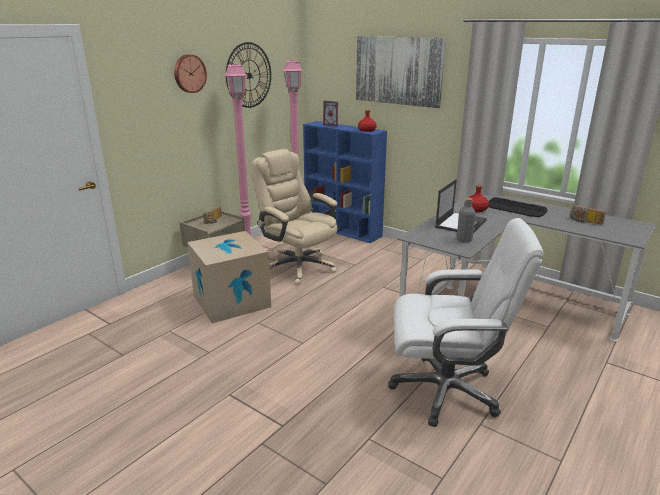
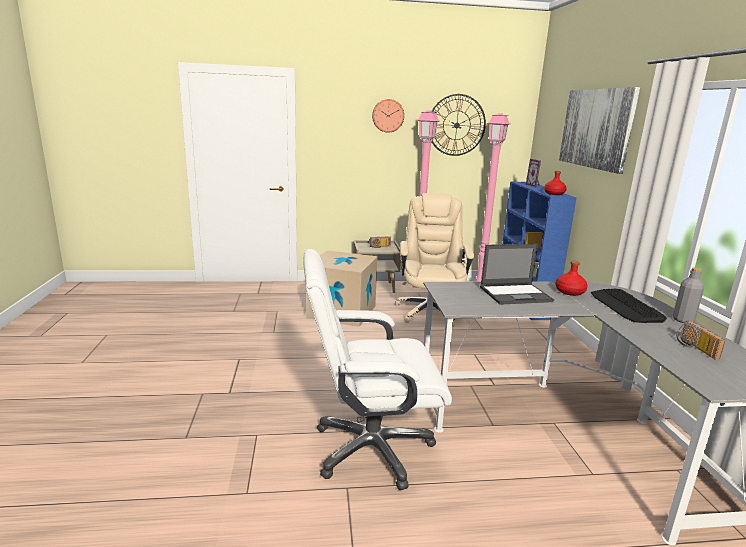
camera: 45 degrees right, 5 degrees down
white office chair [388,218,544,427] -> white office chair turned 120 degrees clockwise [303,249,452,490]
grey bottle [457,198,476,243] -> grey bottle moved to [673,267,704,323]

